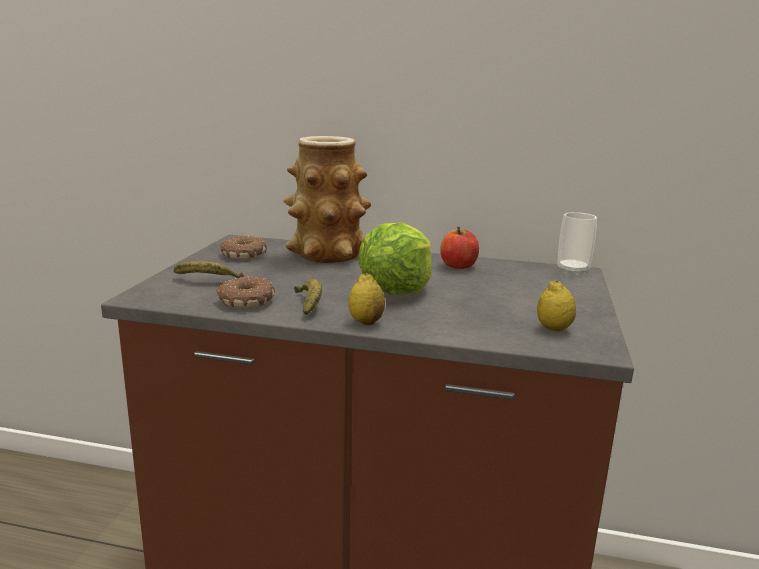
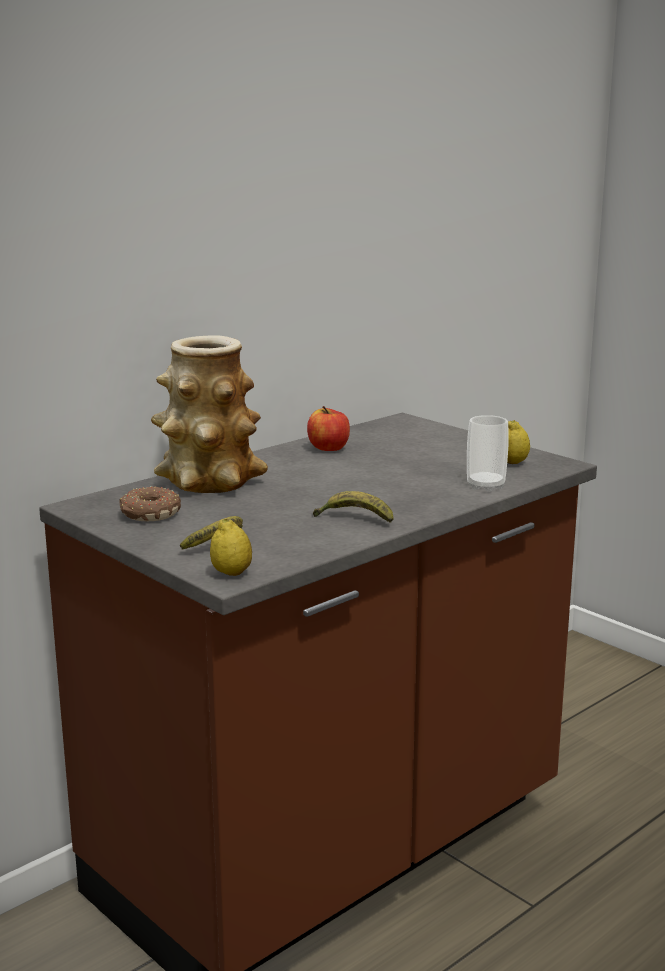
camera: 55 degrees left, 0 degrees up
donut [216,276,275,309] -> none
lemon [348,273,385,325] -> lemon moved to [210,519,252,576]
lettuce [358,223,432,294] -> none
cup [558,212,597,275] -> cup moved to [467,415,509,492]

